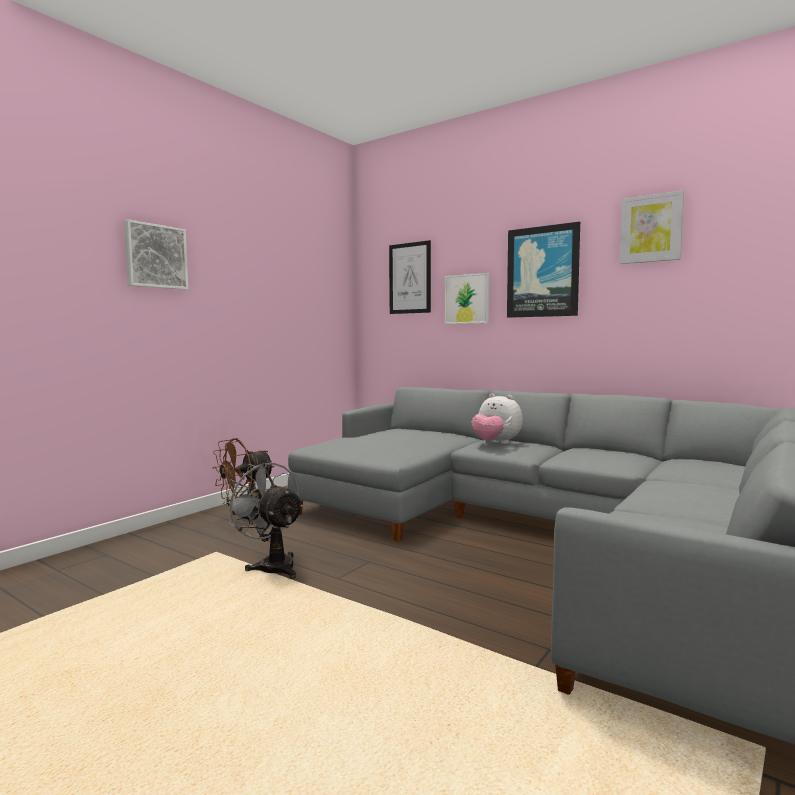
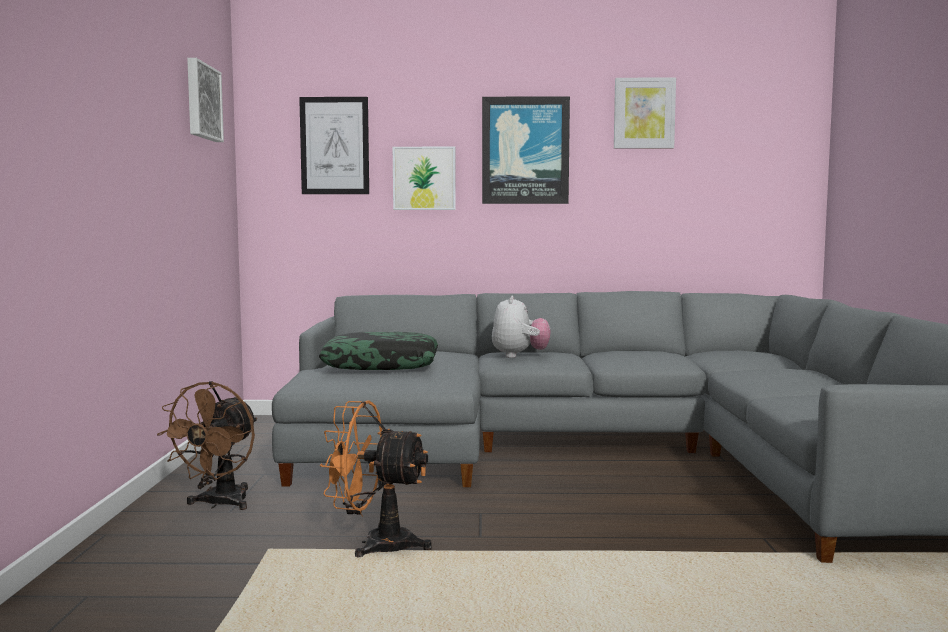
camera: 35 degrees left, 0 degrees up
picture [124,219,188,290] -> picture moved to [187,58,224,142]
grey fan [223,462,304,579] -> orange fan [320,400,432,557]
plush toy [472,394,523,444] -> plush toy turned 90 degrees counterclockwise [492,296,550,358]
none -> pillow [319,332,438,370]

